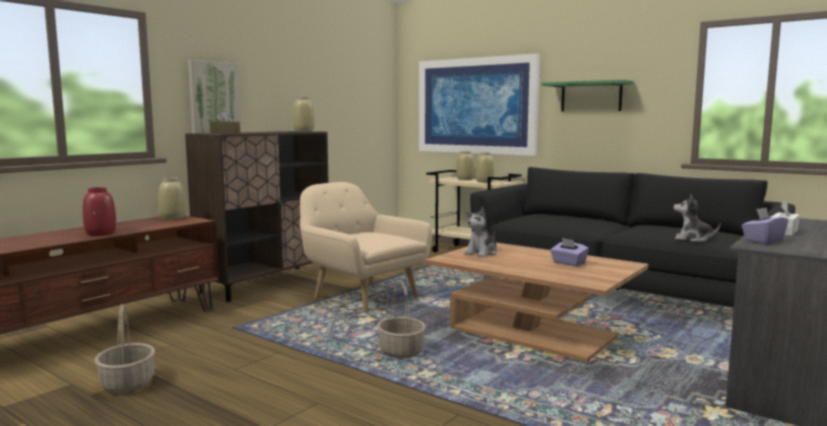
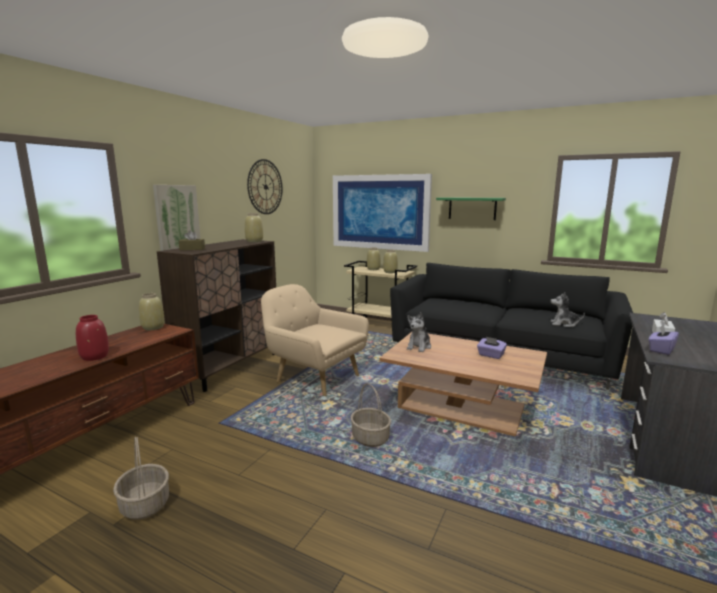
camera: 10 degrees left, 5 degrees up
none -> wall clock [247,159,282,214]

